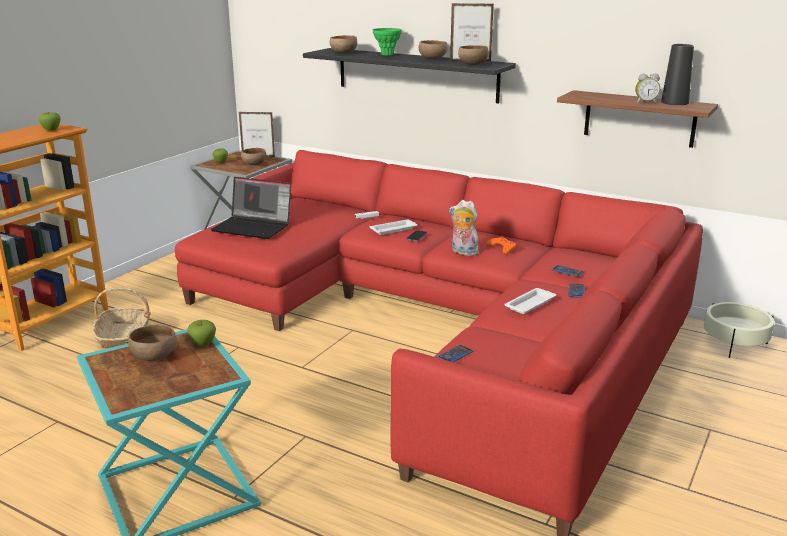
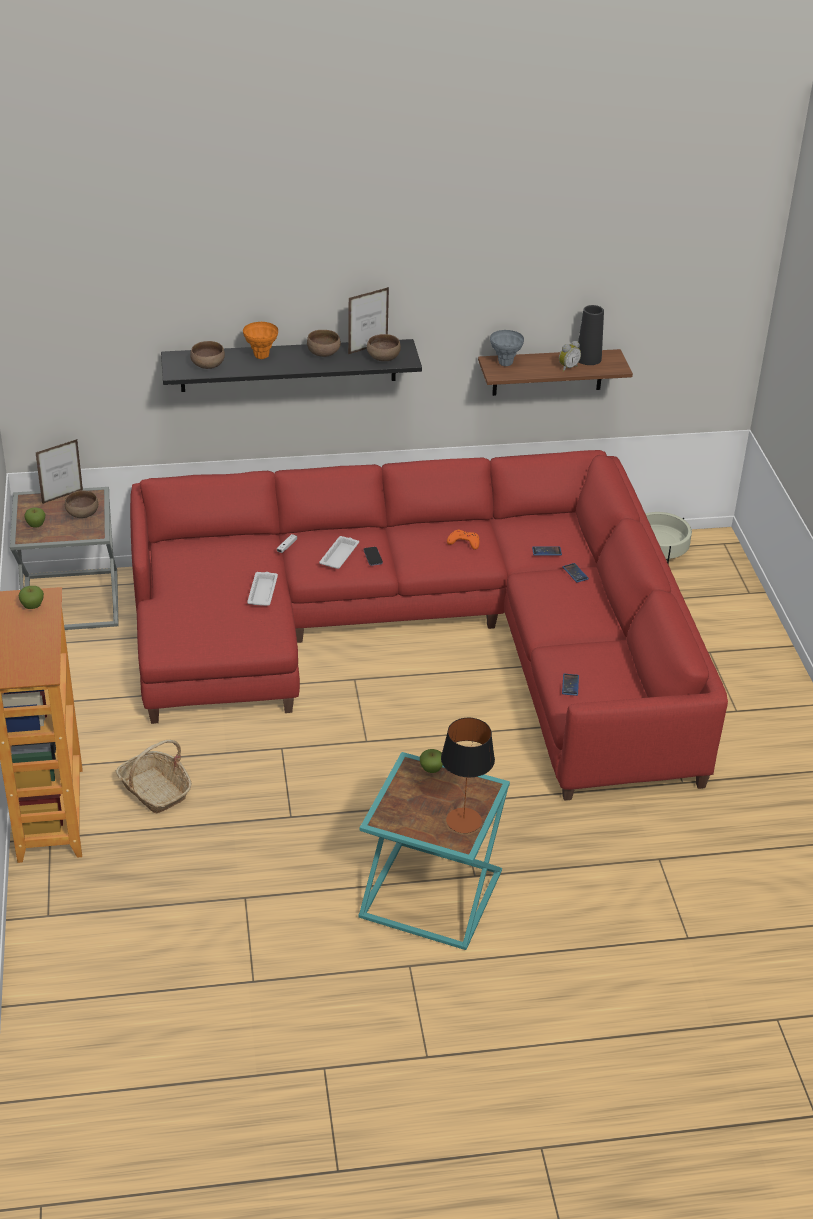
camera: 40 degrees left, 15 degrees up
brown bowl [128,324,177,361] -> none
laptop [211,177,291,239] -> none
green vase [373,28,402,56] -> orange vase [243,322,278,359]
plush toy [449,200,479,256] -> none
white tray [505,288,556,314] -> white tray moved to [247,572,278,606]
none -> table lamp [441,718,495,833]
none -> grey vase [490,330,524,366]

